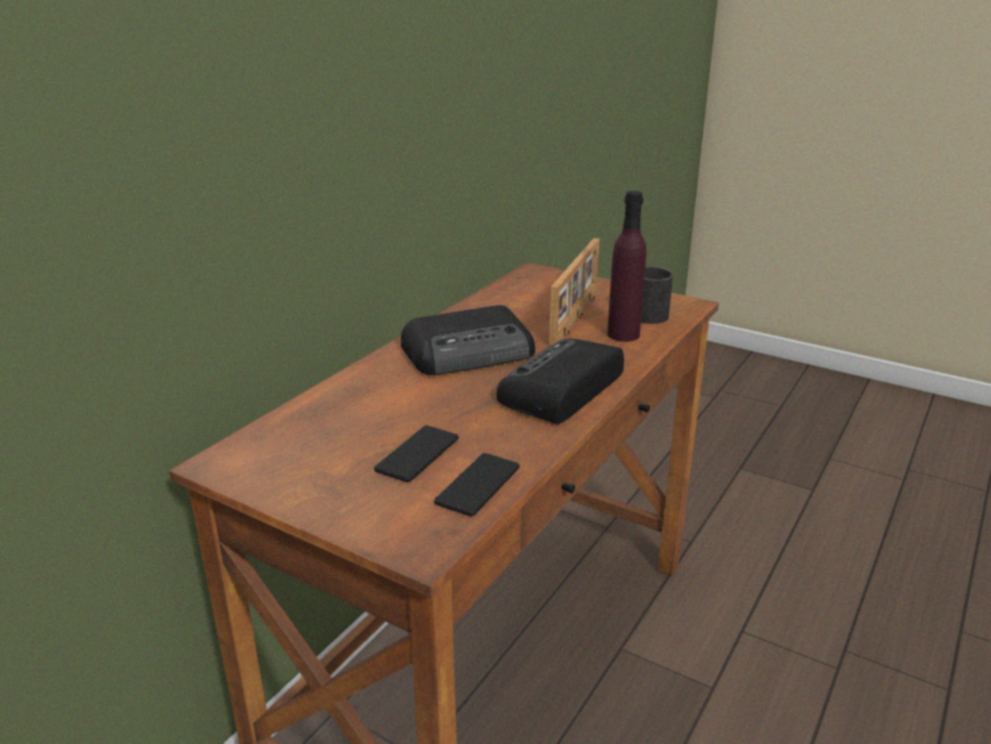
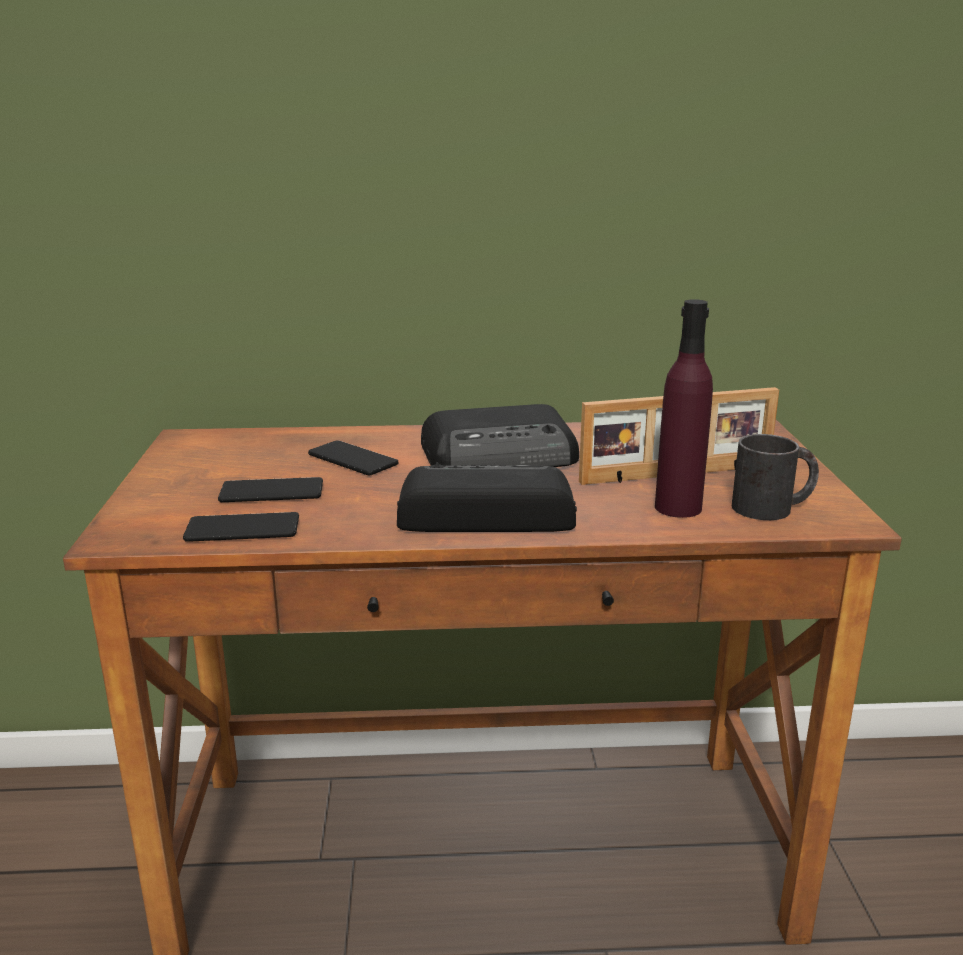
camera: 55 degrees right, 5 degrees down
radio [401,305,535,375] -> radio turned 45 degrees counterclockwise [421,404,579,467]
none -> phone [308,440,399,475]

